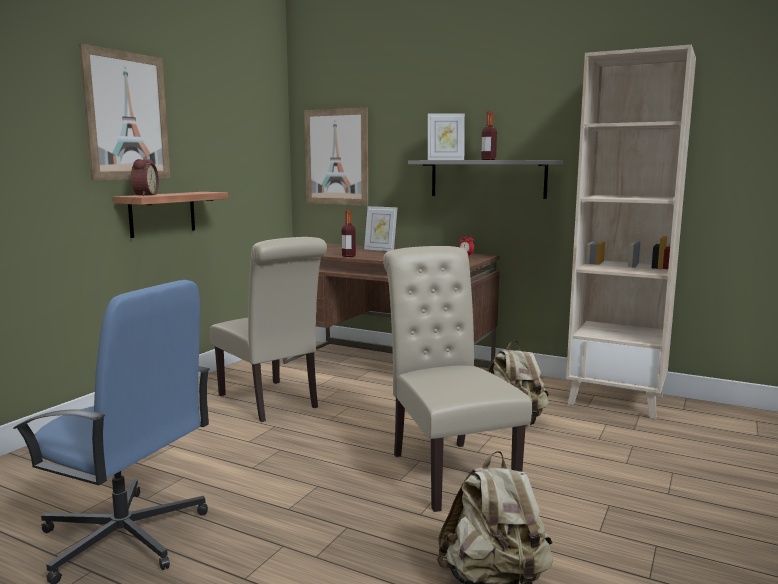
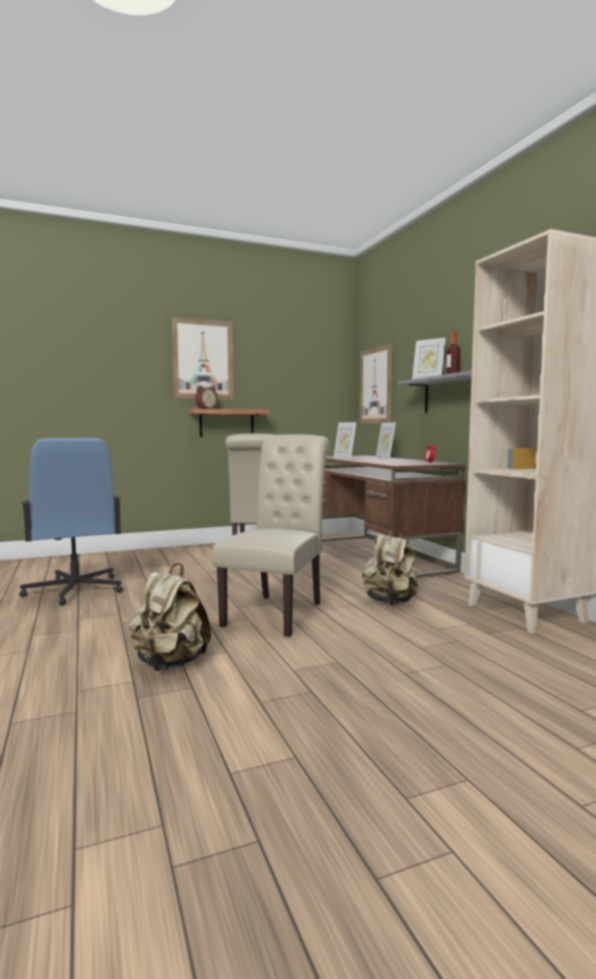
camera: 40 degrees right, 5 degrees down
bottle [342,210,356,257] -> picture frame [333,422,356,460]

